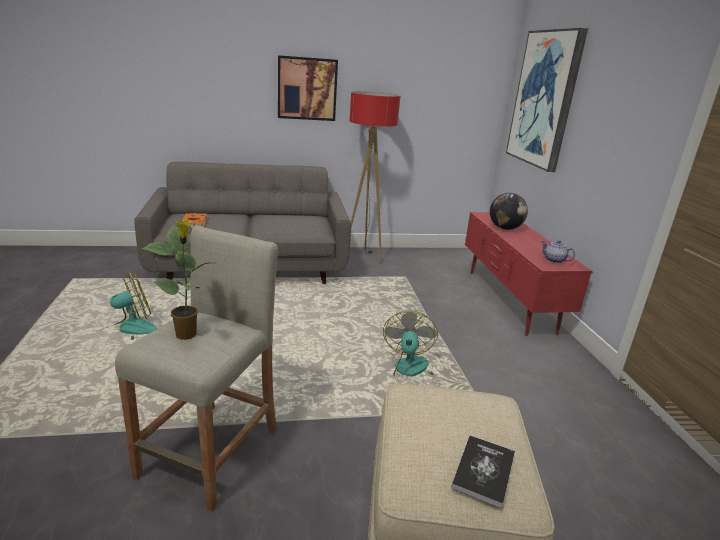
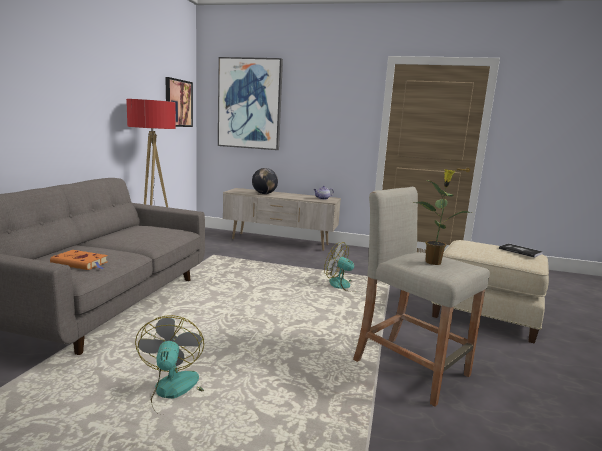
camera: 65 degrees left, 10 degrees down
picture [278,55,338,121] -> picture moved to [165,77,193,127]
red tv stand [465,212,593,336] -> beige tv stand [223,188,341,251]

